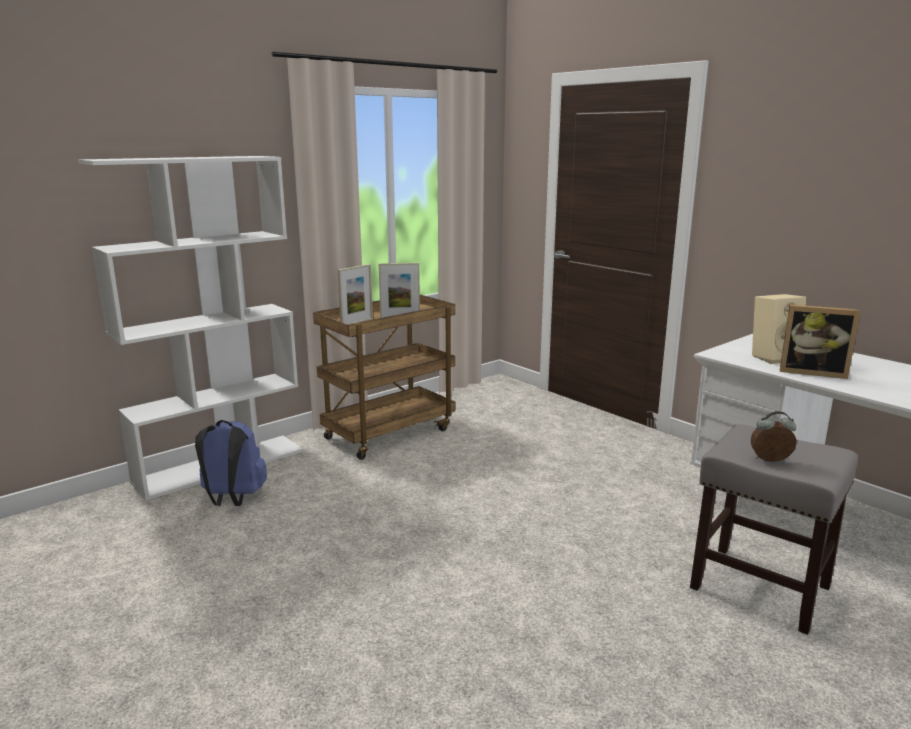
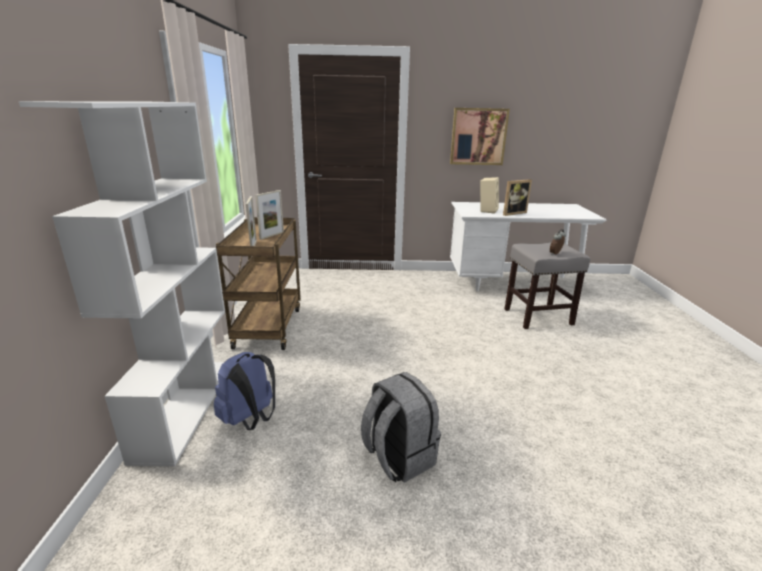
camera: 50 degrees left, 5 degrees up
none -> grey backpack [361,372,441,483]
none -> picture [450,108,510,165]

